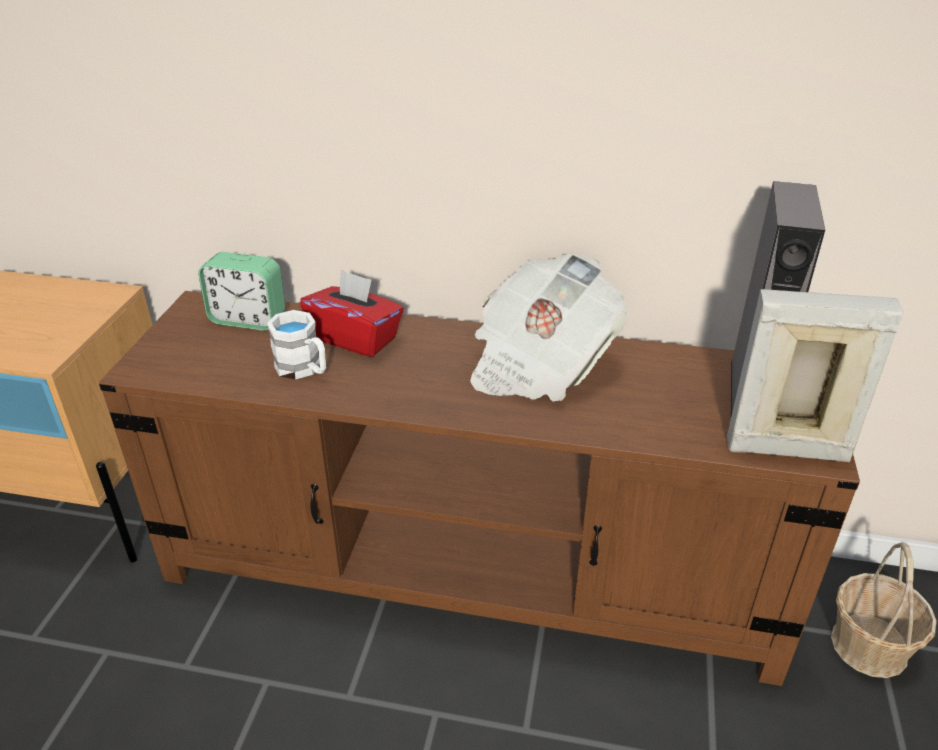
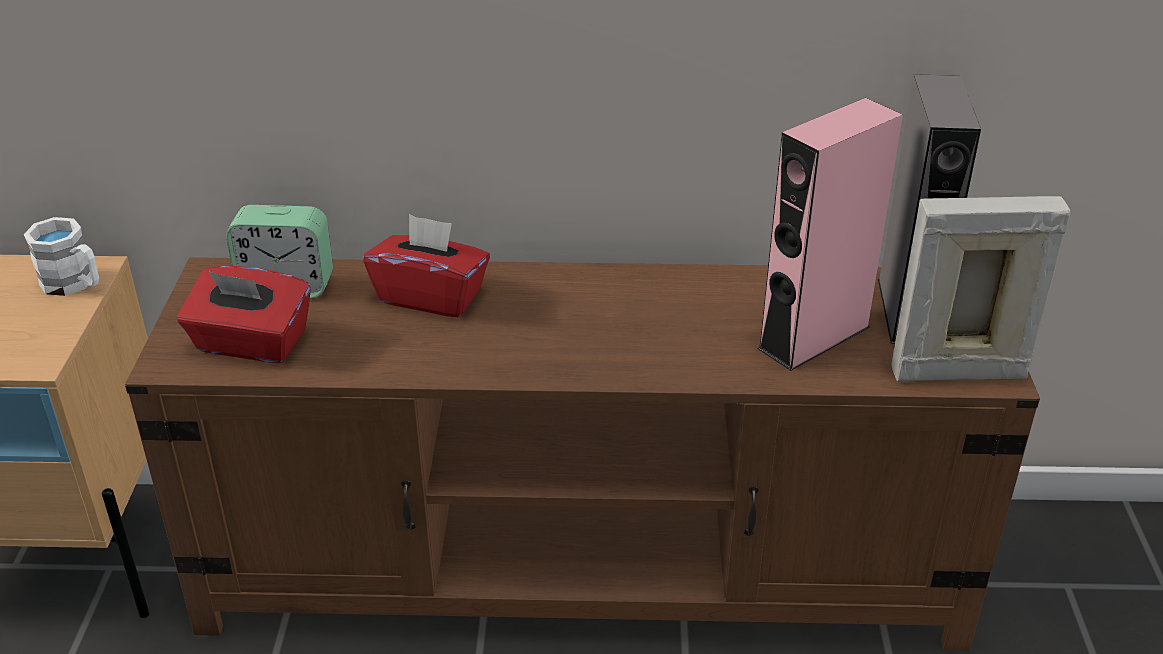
camera: 10 degrees left, 0 degrees up
white mug [267,310,326,380] -> white mug moved to [24,217,99,296]
newspaper [470,253,627,402] -> none
basket [831,542,936,678] -> none
none -> red tissue box [177,266,311,363]
none -> pink speaker [757,98,903,371]

